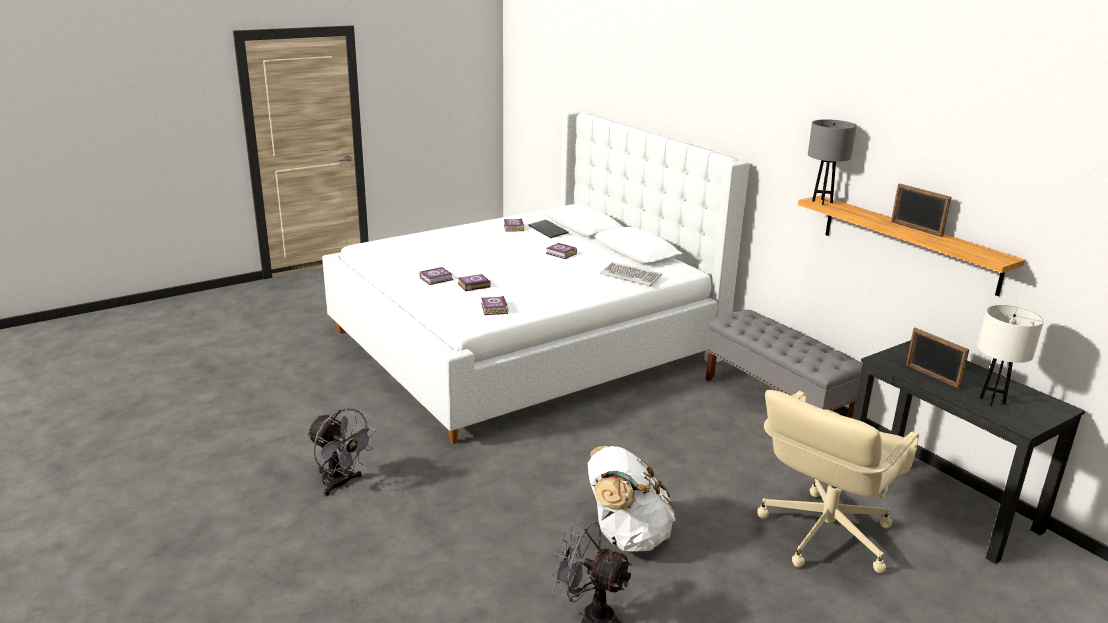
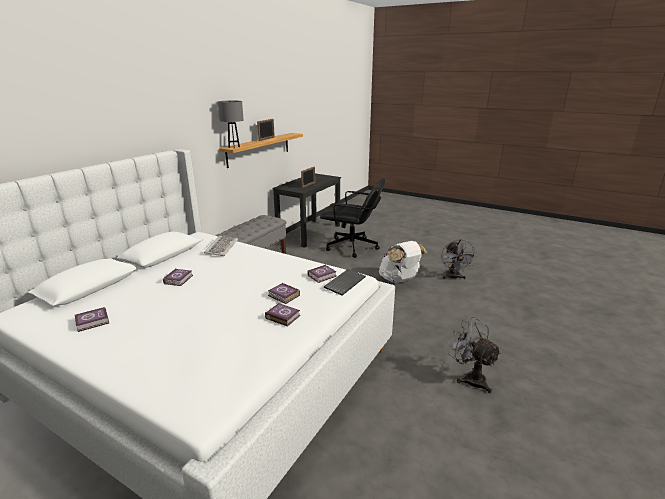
camera: 115 degrees left, 0 degrees up
grey fan [307,408,376,496] -> grey fan turned 45 degrees counterclockwise [448,317,501,394]
keyboard [528,220,568,238] -> keyboard moved to [324,269,366,296]
beige office chair [758,390,919,573] -> black office chair [320,178,385,258]
white table lamp [978,305,1044,406] -> none

